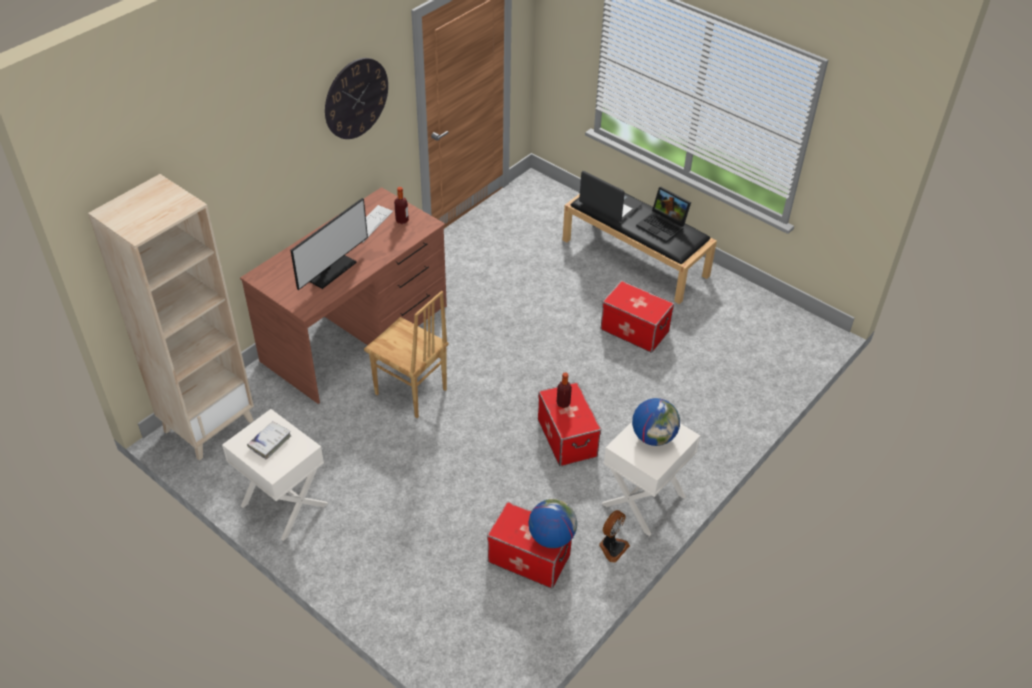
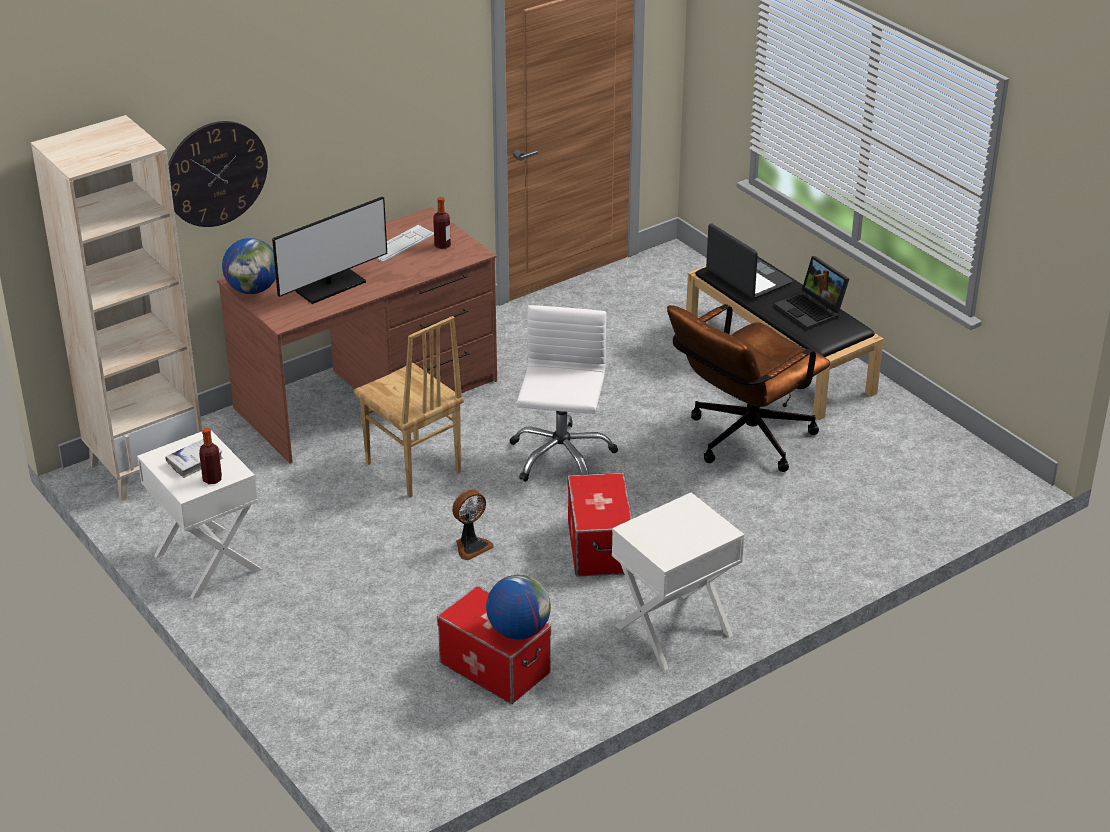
camera: 15 degrees right, 10 degrees down
wall clock [325,58,388,139] -> wall clock moved to [168,121,268,227]
bottle [556,372,572,408] -> bottle moved to [199,428,222,484]
fan [599,510,630,563] -> fan moved to [452,490,494,560]
storage box [601,281,674,353] -> brown office chair [667,304,830,472]
globe [632,398,680,446] -> globe moved to [222,238,276,294]
none -> white office chair [509,305,618,482]

